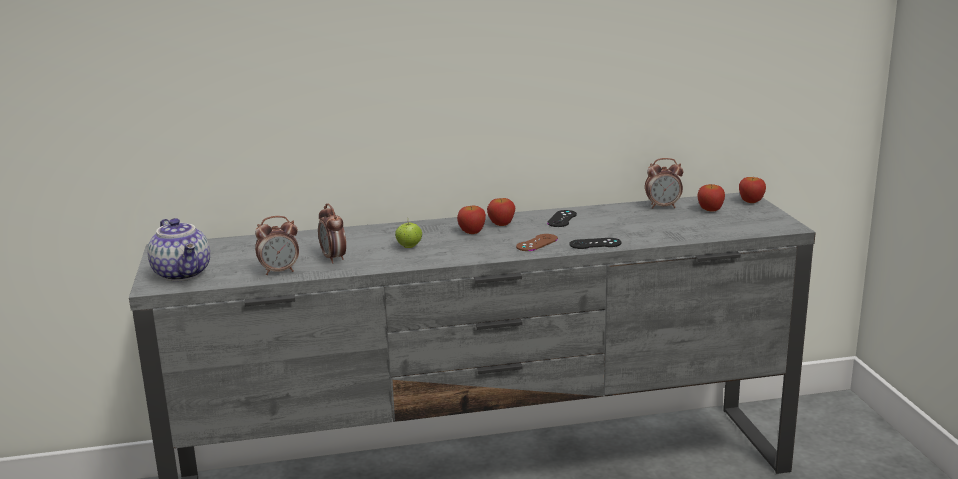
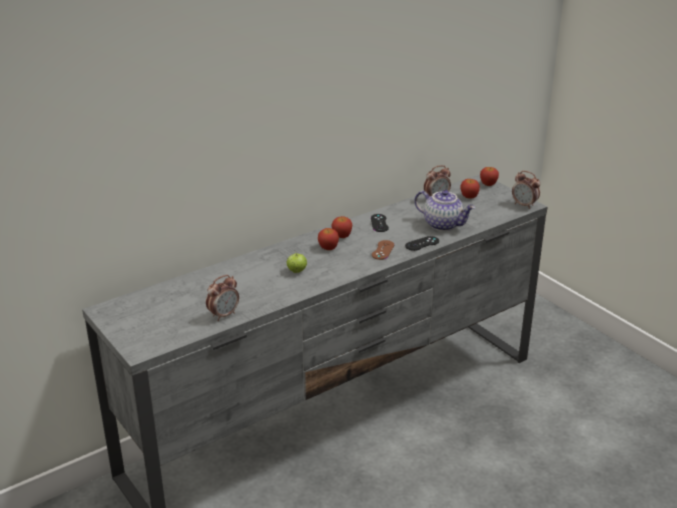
camera: 25 degrees left, 10 degrees up
teapot [147,218,210,281] -> teapot moved to [414,190,475,231]
alarm clock [318,203,346,264] -> alarm clock moved to [512,171,540,209]

